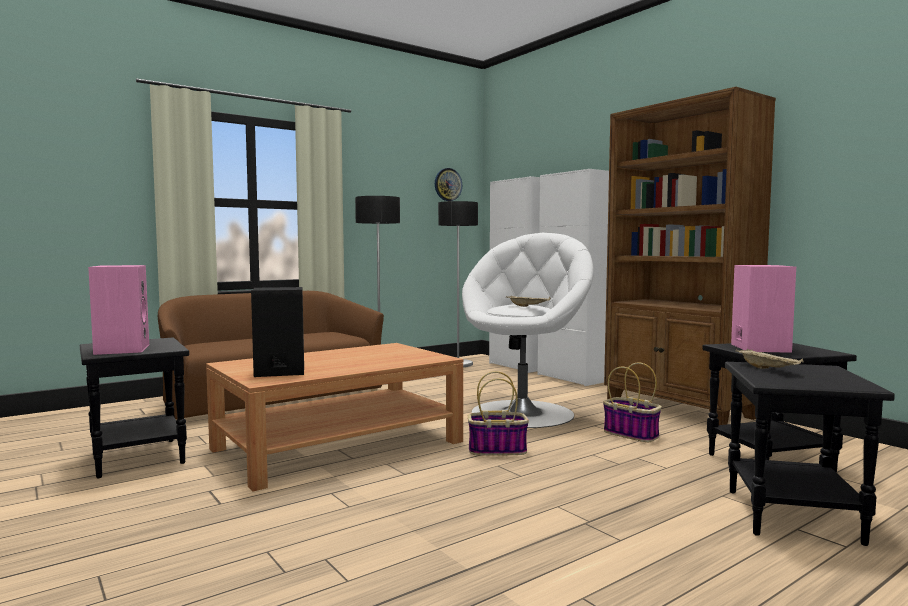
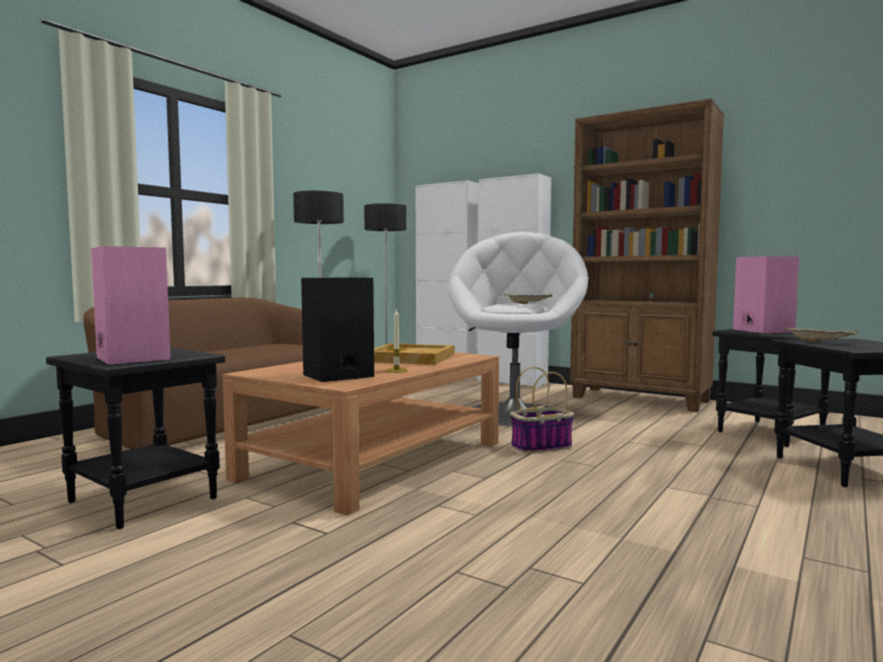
camera: 20 degrees left, 0 degrees up
wall clock [435,168,462,201] -> none
basket [603,362,661,442] -> none
none -> beige tray [374,343,455,365]
none -> candle [385,310,408,373]

